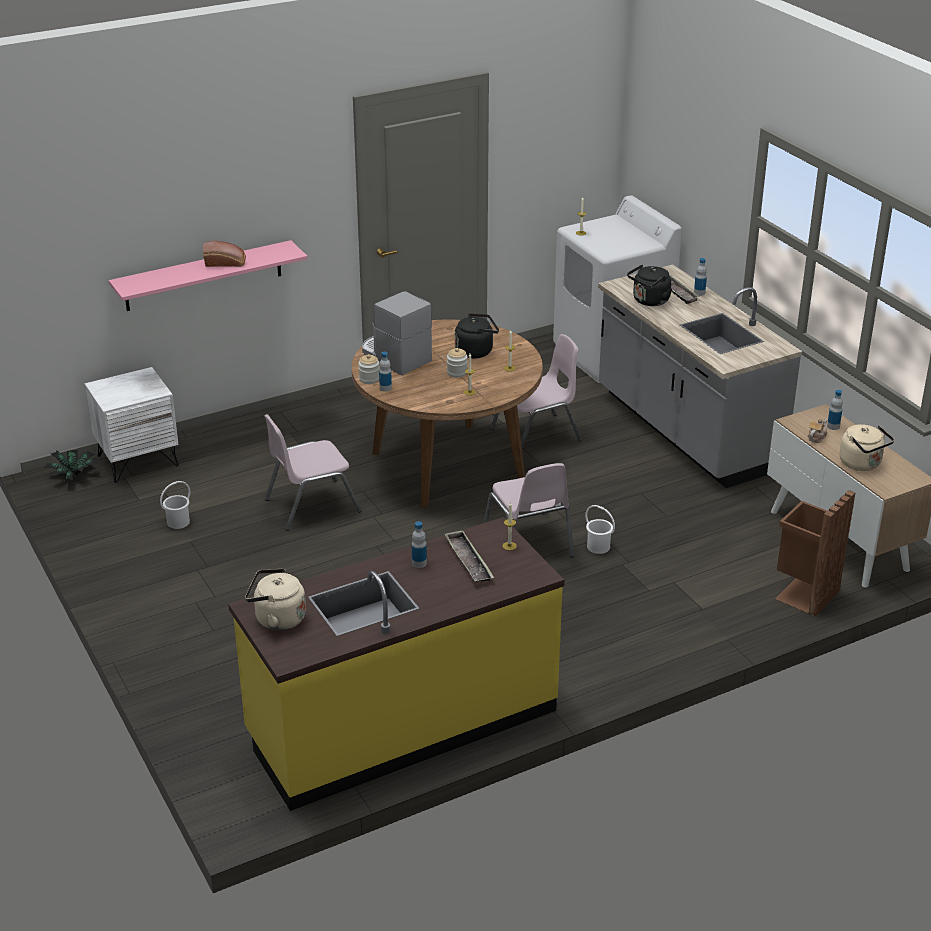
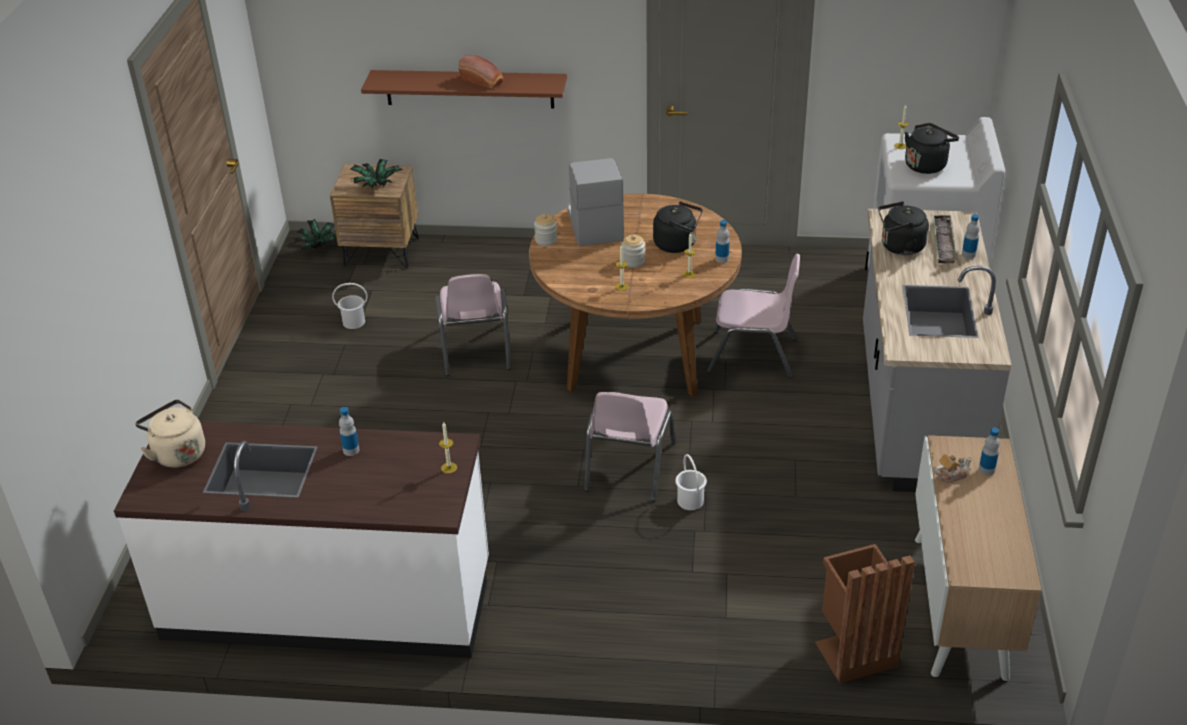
camera: 35 degrees right, 5 degrees up
white nightstand [85,367,179,483] -> brown nightstand [330,164,419,268]
pink shelf [109,240,308,311] -> brown shelf [361,70,567,109]
yellow counter [228,517,564,811] -> white counter [114,422,489,658]
pink chair [264,414,362,531] -> pink chair turned 105 degrees counterclockwise [435,274,511,376]
bottle [379,352,392,392] -> bottle moved to [715,220,730,263]
tray [444,530,494,582] -> none
beige kettle [840,424,894,471] -> none
none -> potted plant [350,159,403,188]
none -> black kettle [905,123,959,174]

